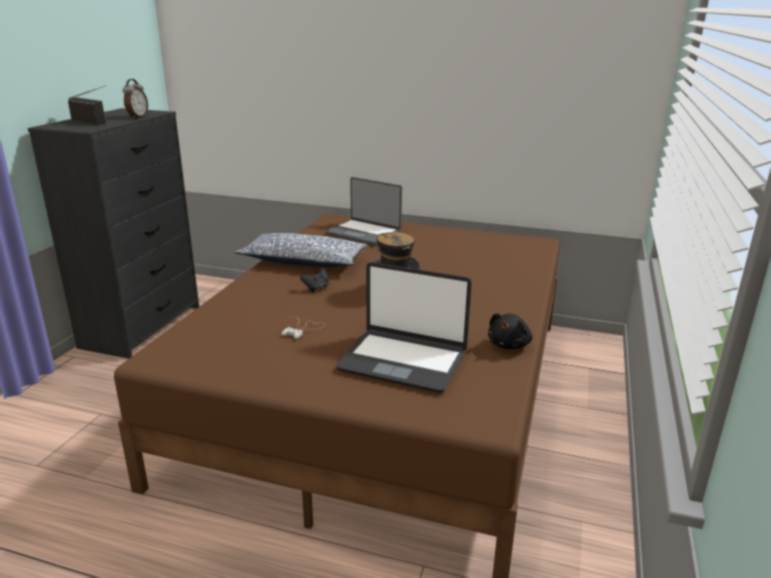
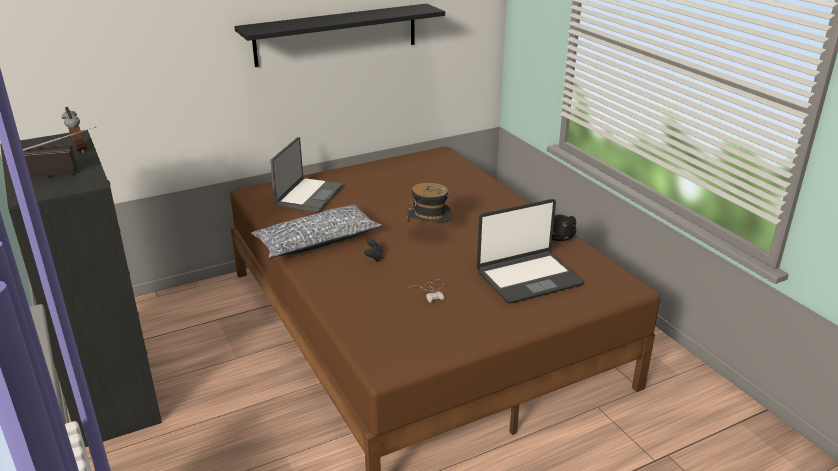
camera: 45 degrees left, 5 degrees up
laptop [325,177,402,246] -> laptop turned 60 degrees counterclockwise [270,137,343,212]
none -> black shelf [234,3,445,67]

